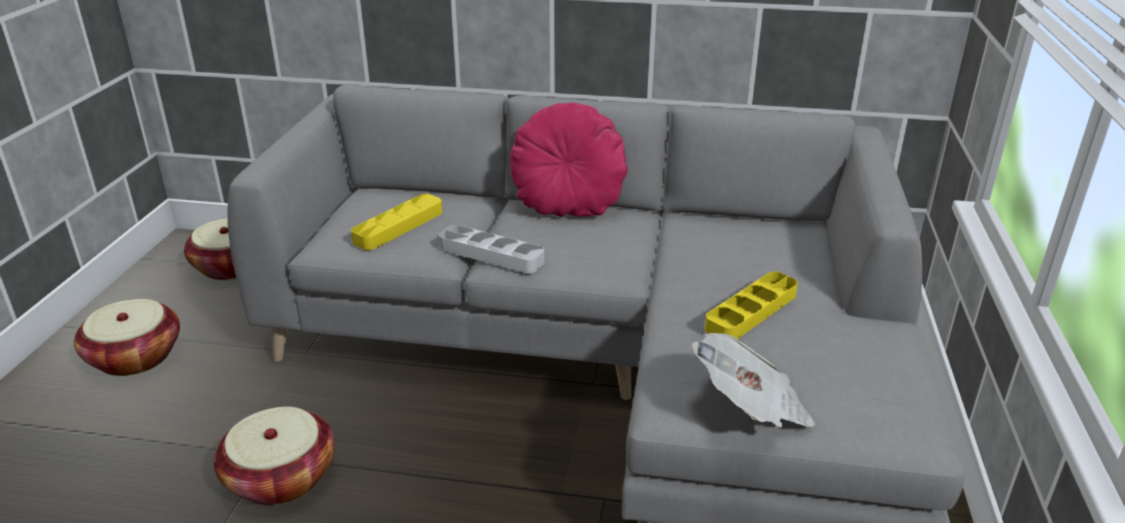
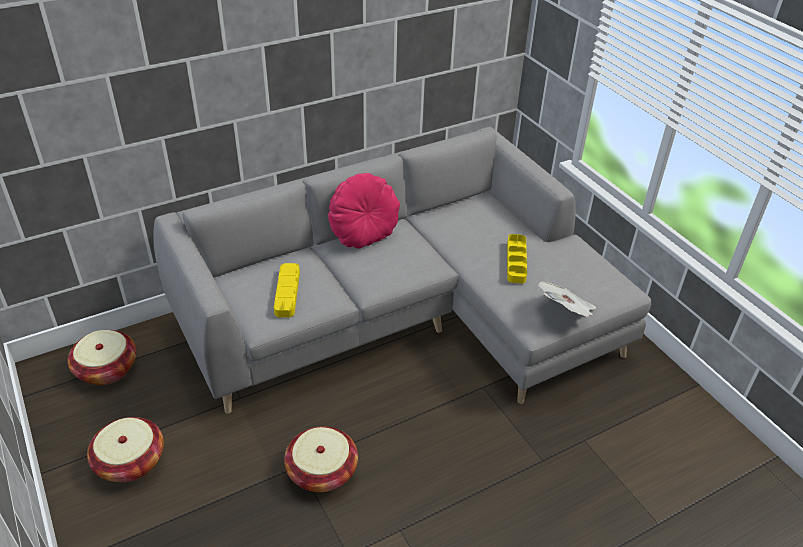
camera: 40 degrees left, 10 degrees up
grey tray [439,225,544,273] -> none

